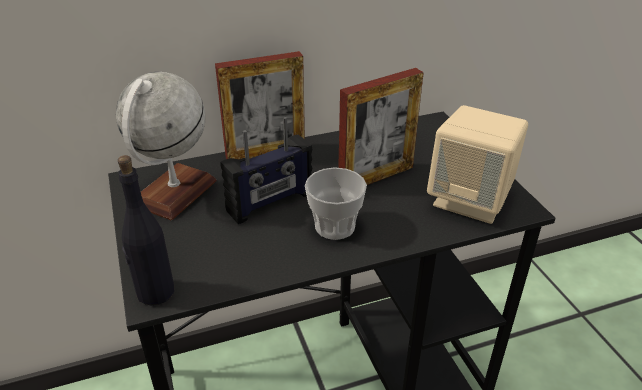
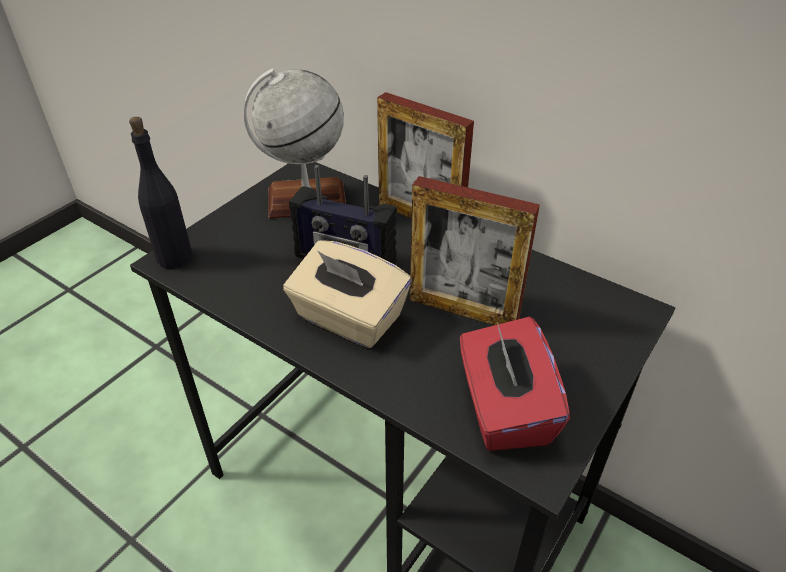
camera: 55 degrees right, 5 degrees up
cup [305,167,367,240] -> beige tissue box [283,240,411,348]
beige speaker [427,105,528,224] -> red tissue box [460,317,570,451]

